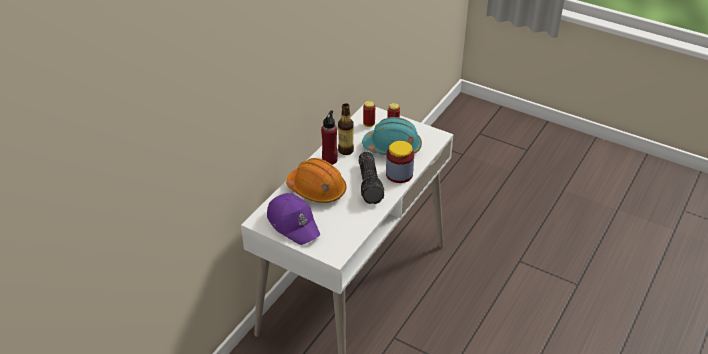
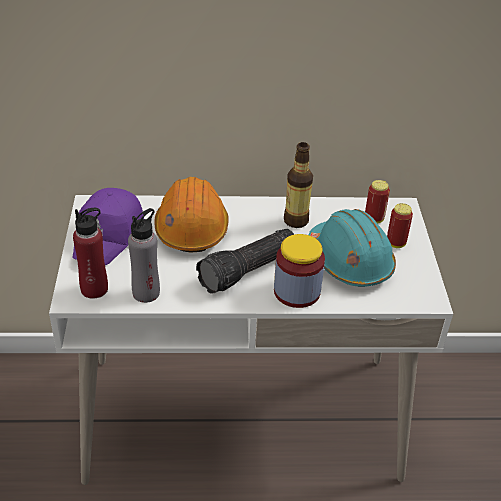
camera: 55 degrees right, 0 degrees up
red bottle [321,110,338,165] -> red bottle moved to [73,208,108,299]
none -> grey bottle [128,208,160,303]

